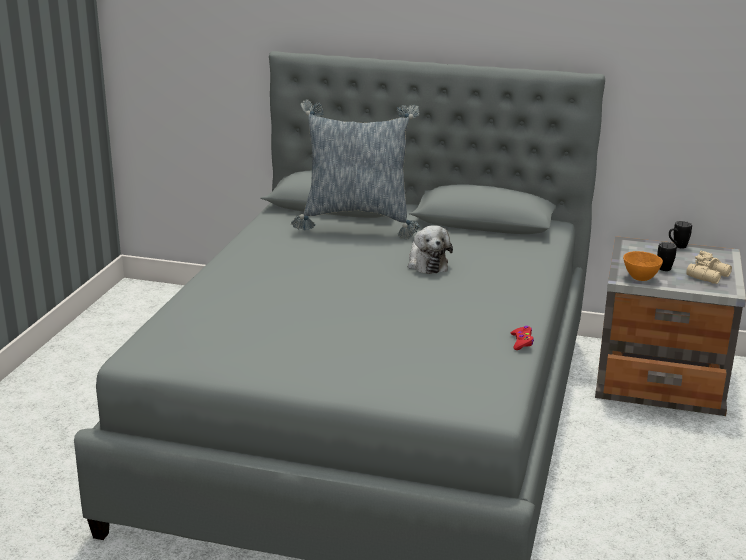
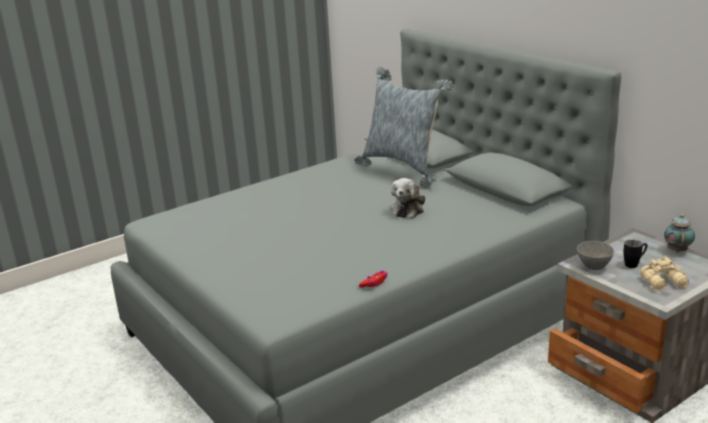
camera: 40 degrees right, 0 degrees up
orange bowl [623,251,663,281] -> grey bowl [577,241,614,270]
black mug [669,221,692,249] -> teapot [664,214,695,253]

